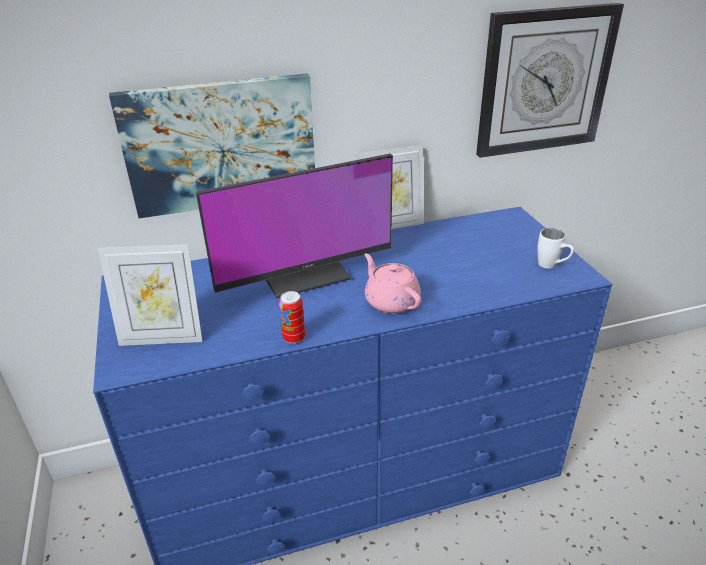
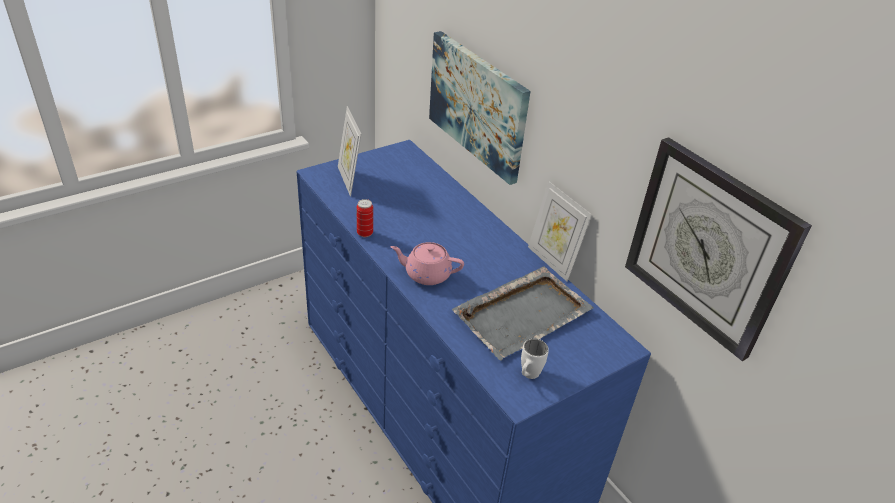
camera: 70 degrees right, 5 degrees up
monitor [196,154,393,298] -> none
pink teapot [364,253,421,314] -> pink teapot turned 120 degrees counterclockwise [390,242,464,285]
none -> grey tray [452,266,593,360]

